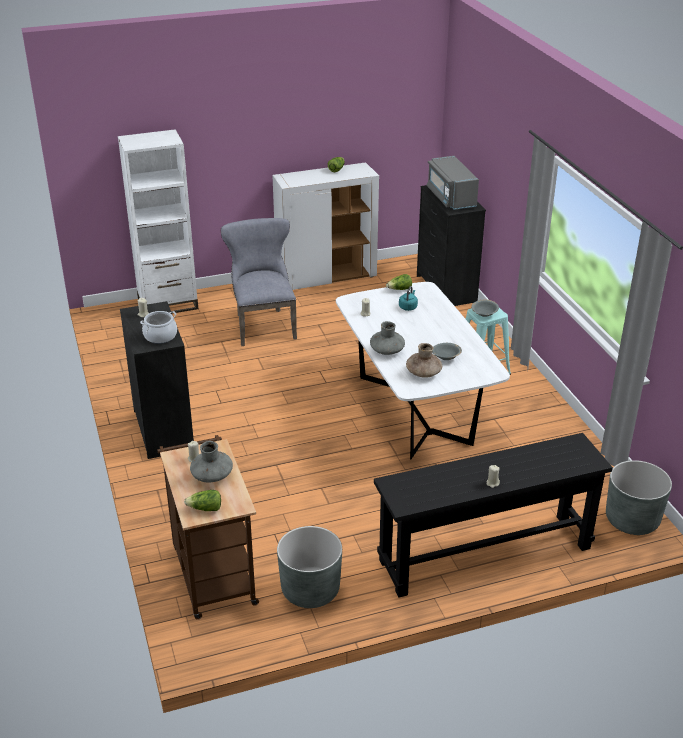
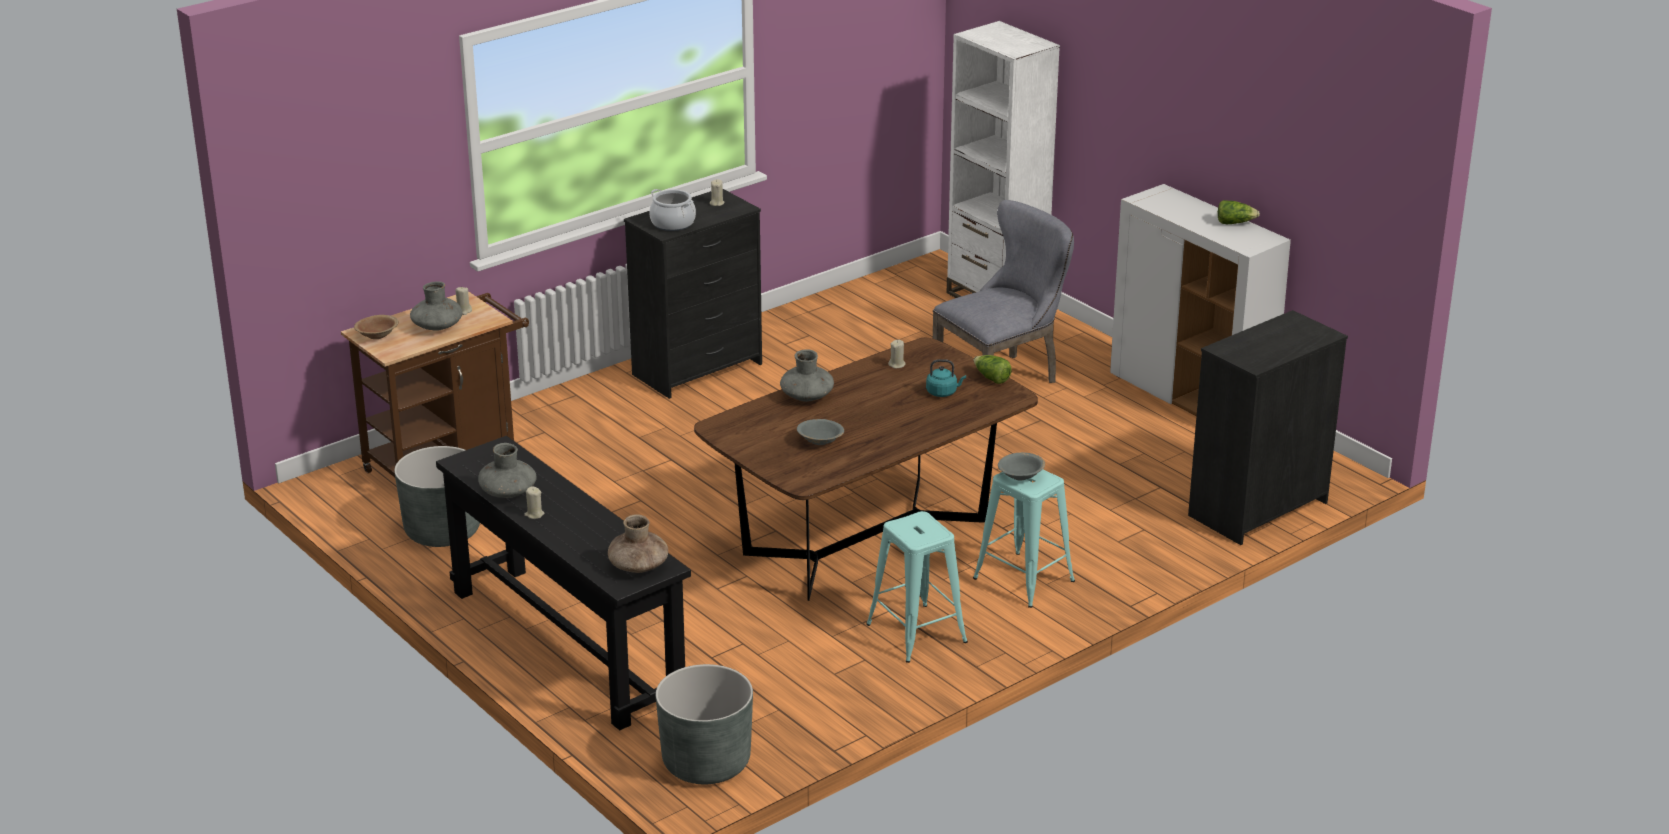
camera: 70 degrees right, 5 degrees down
lettuce [184,490,221,511] -> brown bowl [354,315,399,339]
white dining table [336,282,510,459] -> brown dining table [694,338,1038,601]
brown vase [406,343,442,378] -> brown vase moved to [608,514,668,573]
grey microwave [427,156,479,210] -> none
none -> grey vase [478,443,537,498]
none -> turquoise stool [866,511,968,663]

